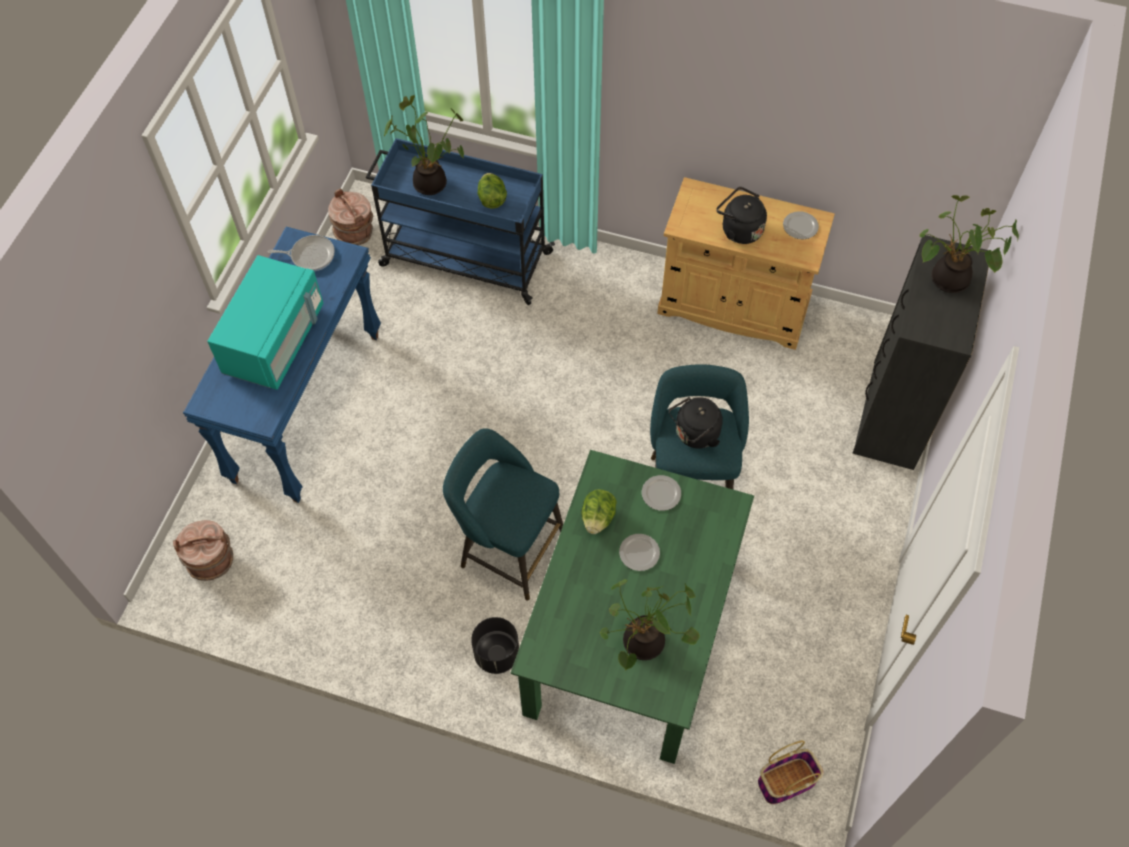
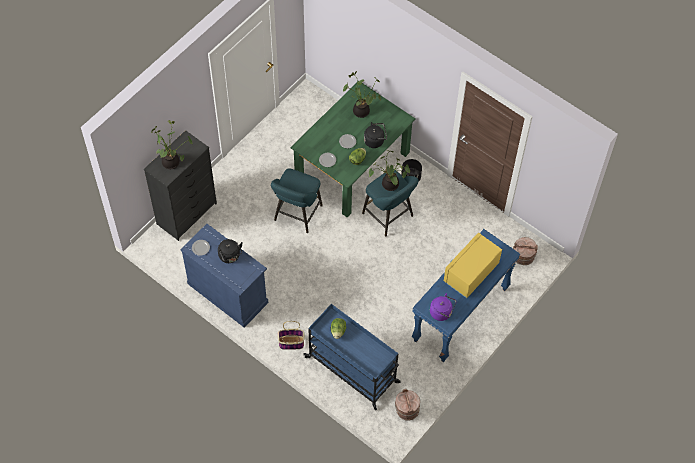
camera: 160 degrees left, 0 degrees up
turquoise microwave [208,255,324,390] -> yellow microwave [444,233,502,298]
frying pan [268,235,335,271] -> purple kettle [430,293,456,321]
potted plant [384,95,464,195] -> potted plant moved to [369,150,410,191]
beige cabinet [657,177,835,350] -> blue cabinet [180,224,268,328]
black kettle [669,397,723,449] -> black kettle moved to [364,122,387,148]
basket [758,741,824,804] -> basket moved to [278,321,304,350]

